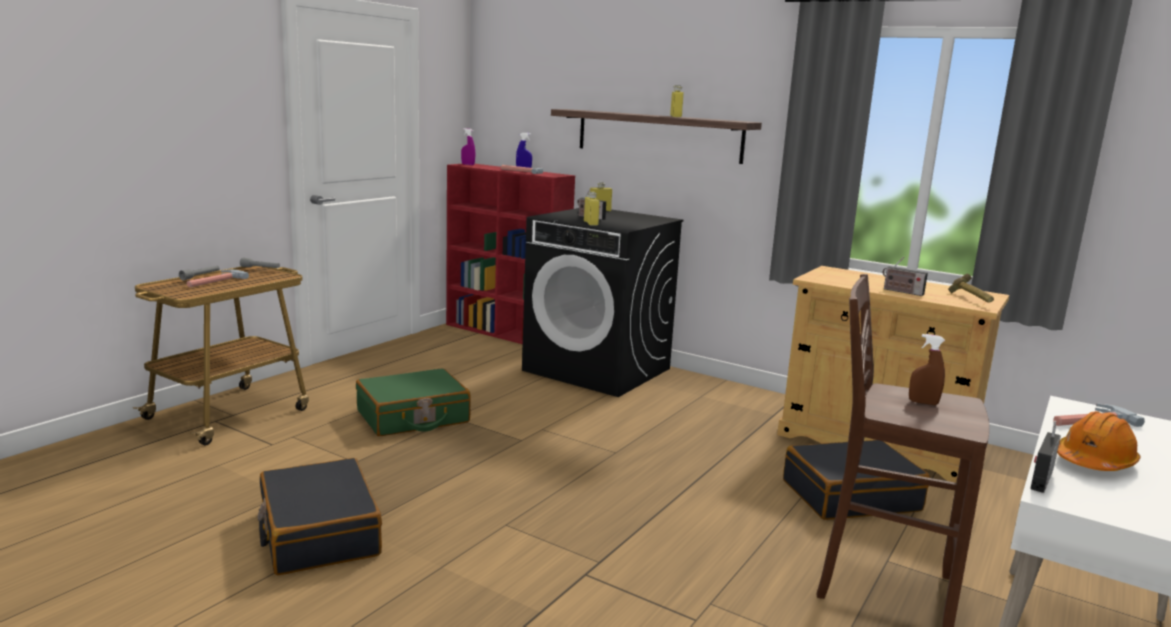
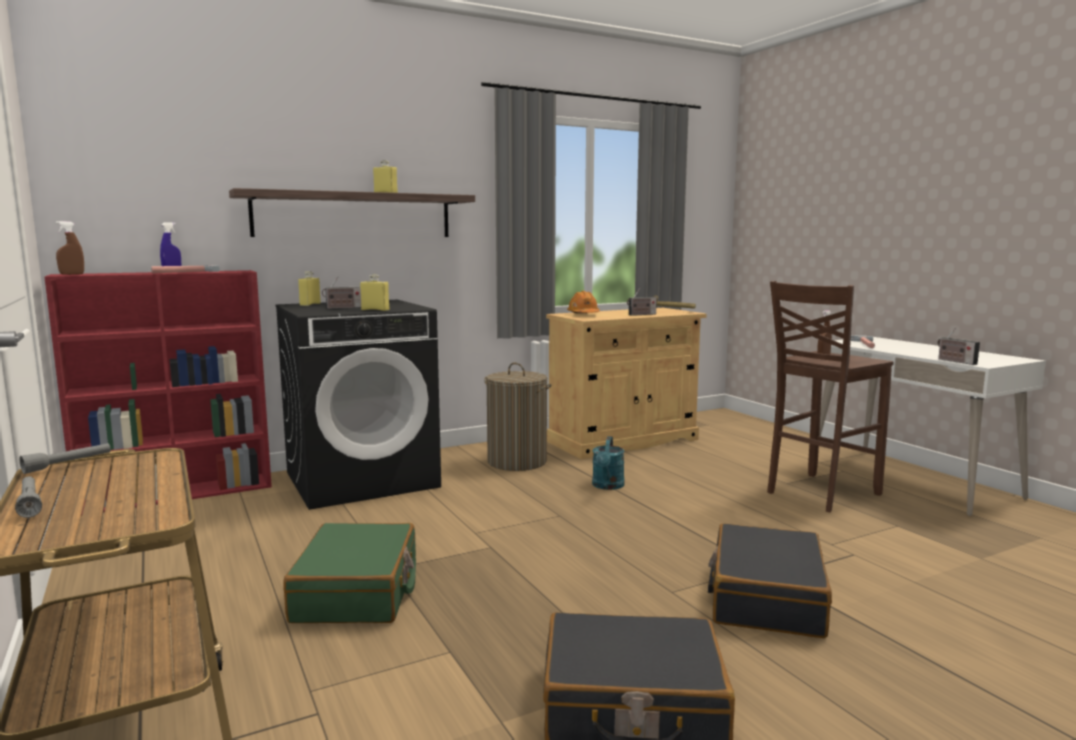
camera: 60 degrees left, 5 degrees down
hammer [187,270,249,288] -> none
purple spray bottle [461,128,475,165] -> brown spray bottle [56,221,84,275]
black suitcase [783,440,930,520] -> black suitcase moved to [708,523,832,638]
orange hard hat [1057,411,1141,471] -> orange hard hat moved to [567,291,600,313]
none -> laundry basket [484,362,552,471]
none -> turquoise watering can [592,436,625,490]

